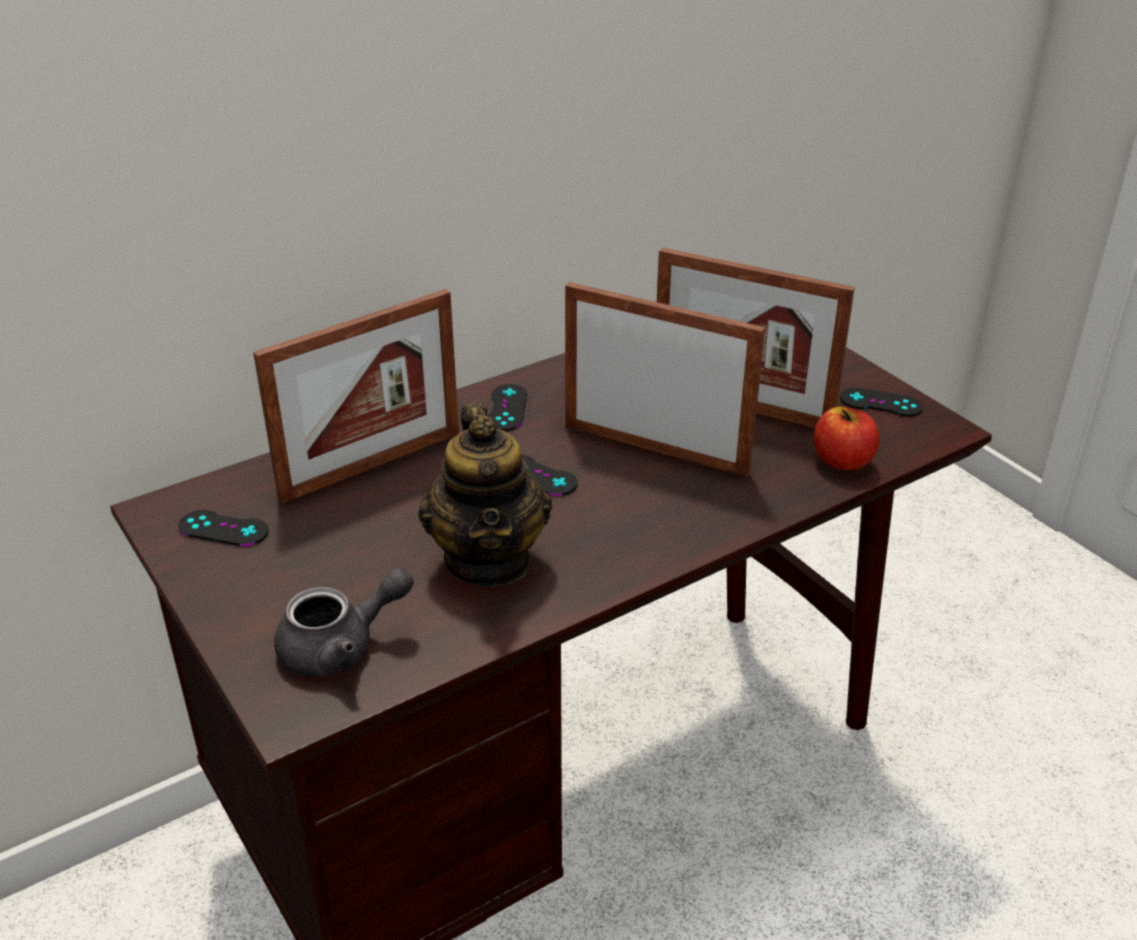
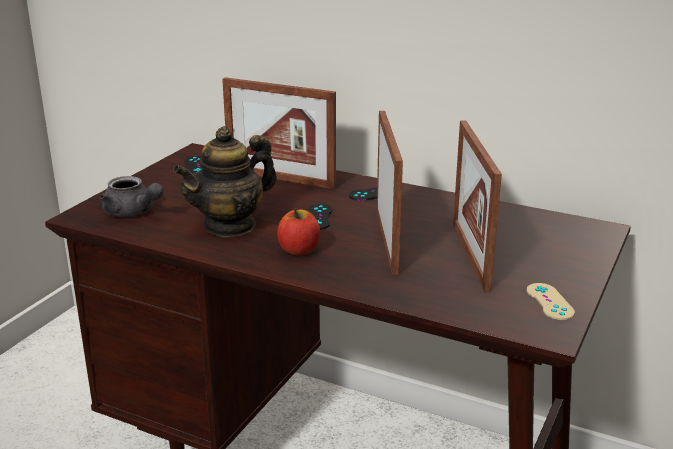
camera: 60 degrees right, 10 degrees down
apple [814,407,879,471] -> apple moved to [277,208,320,256]
black game controller [840,388,923,417] -> beige game controller [527,283,575,320]

